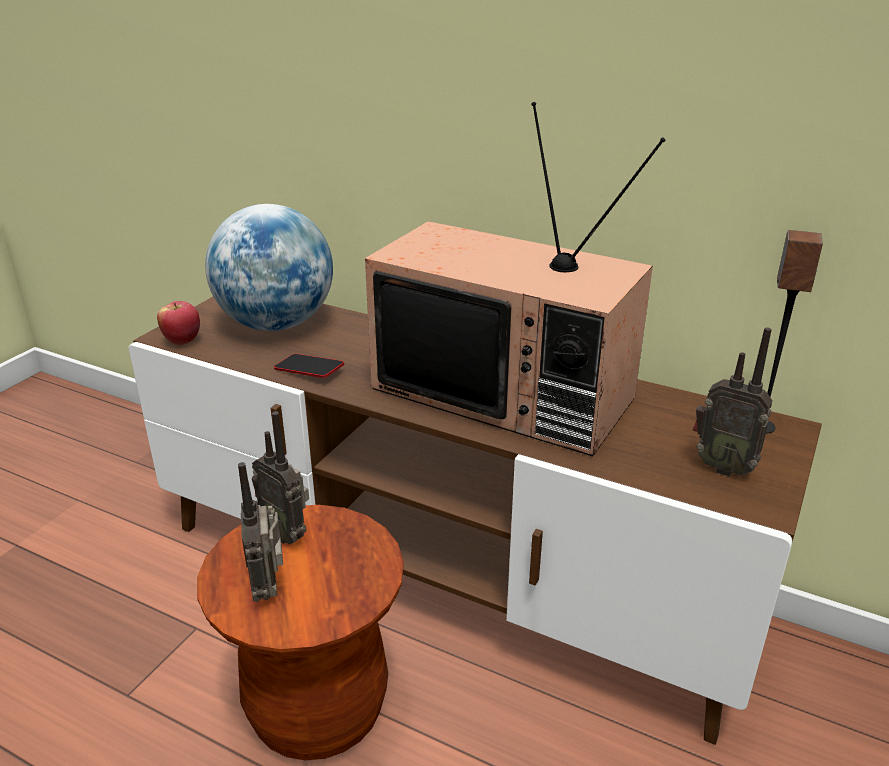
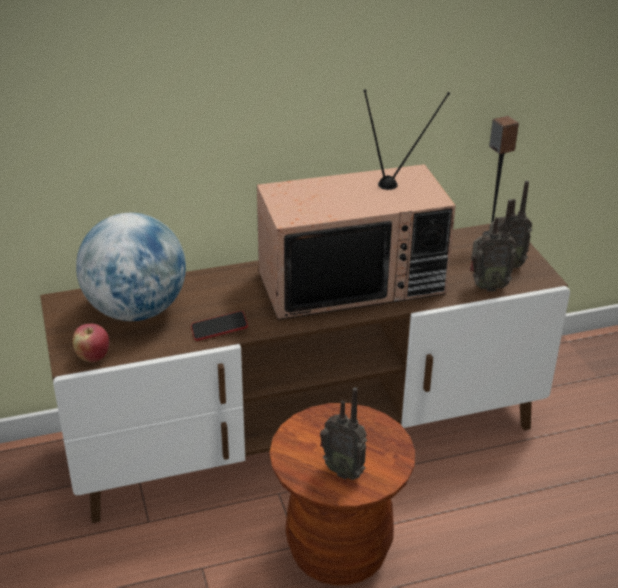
camera: 45 degrees left, 5 degrees up
radio [252,411,309,544] -> radio moved to [470,199,516,291]

